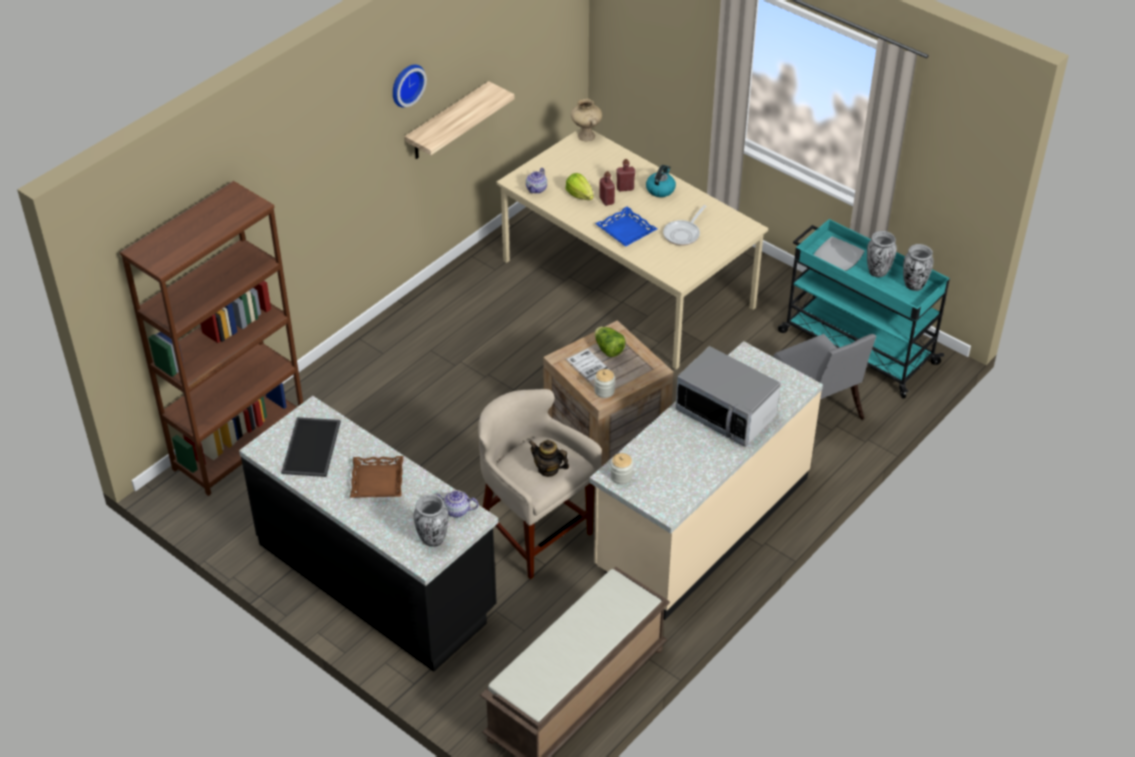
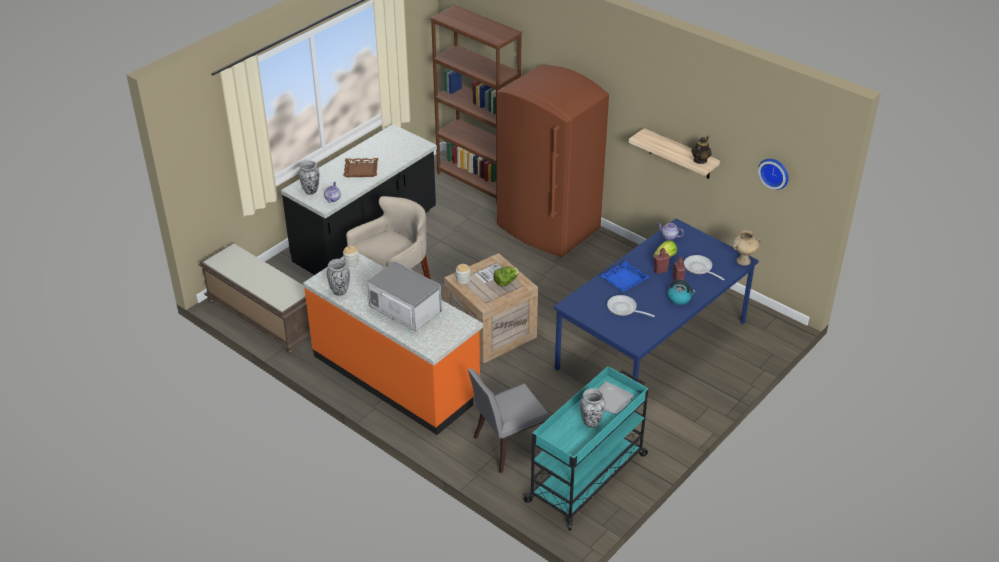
camera: 90 degrees right, 5 degrees down
tray [281,417,341,477] -> none
wall clock [393,65,427,107] -> wall clock moved to [758,159,789,190]
beige dining table [496,127,768,370] -> blue dining table [554,219,759,382]
teapot [528,440,569,477] -> teapot moved to [691,137,712,164]
beige counter [590,341,823,620] -> orange counter [303,253,483,435]
microwave [676,346,780,447] -> microwave turned 90 degrees clockwise [367,261,442,331]
vase [903,244,934,291] -> vase moved to [327,259,350,296]
none -> brown fridge [497,65,609,257]
none -> frying pan [684,255,725,280]

